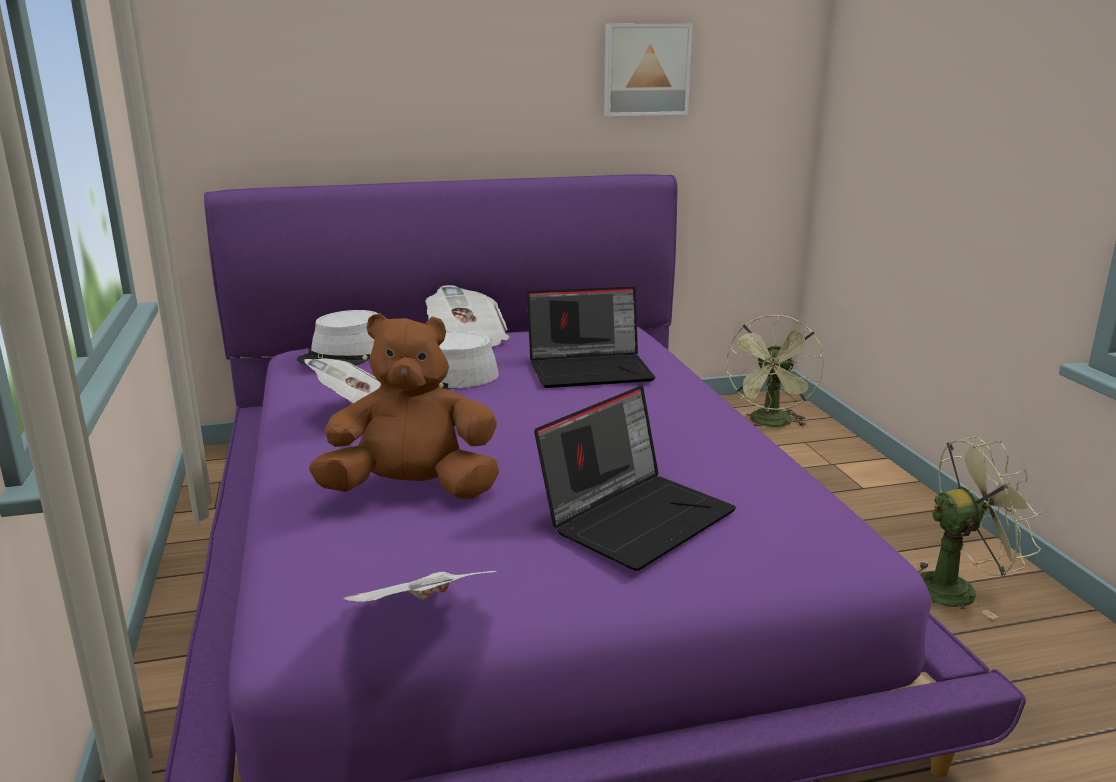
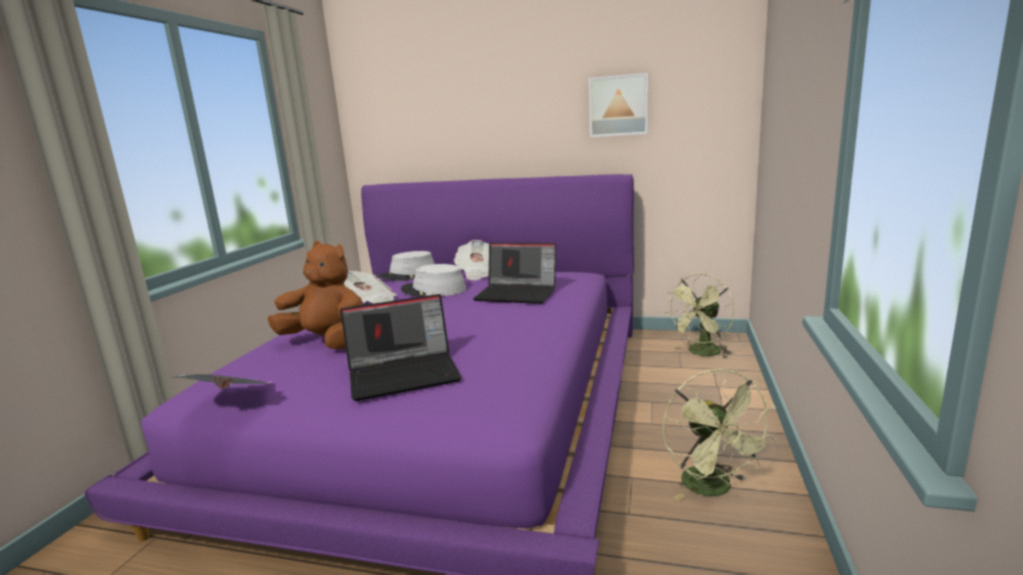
camera: 30 degrees right, 5 degrees down
green fan [918,436,1041,620] -> green fan turned 60 degrees clockwise [663,369,777,501]

